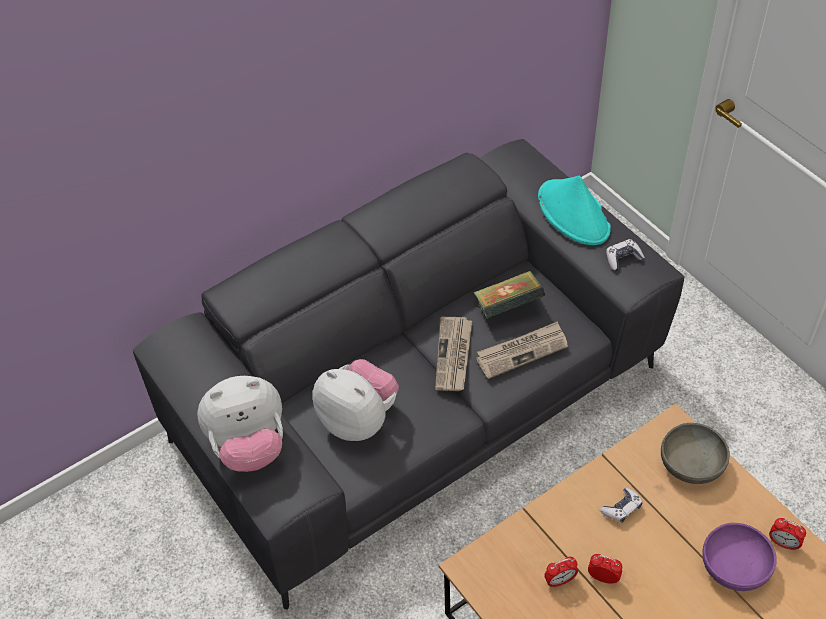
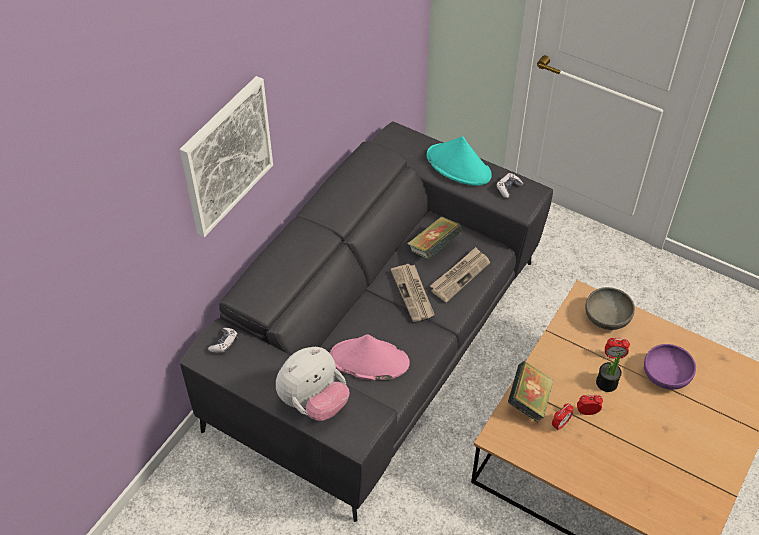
camera: 25 degrees left, 0 degrees up
plush toy [313,359,399,441] -> pink hat [330,334,410,381]
game controller [600,488,643,523] -> game controller moved to [208,328,238,353]
alarm clock [769,518,806,551] -> alarm clock moved to [605,338,630,359]
none -> picture [180,76,273,237]
none -> book [508,361,553,422]
none -> potted plant [596,351,622,392]

